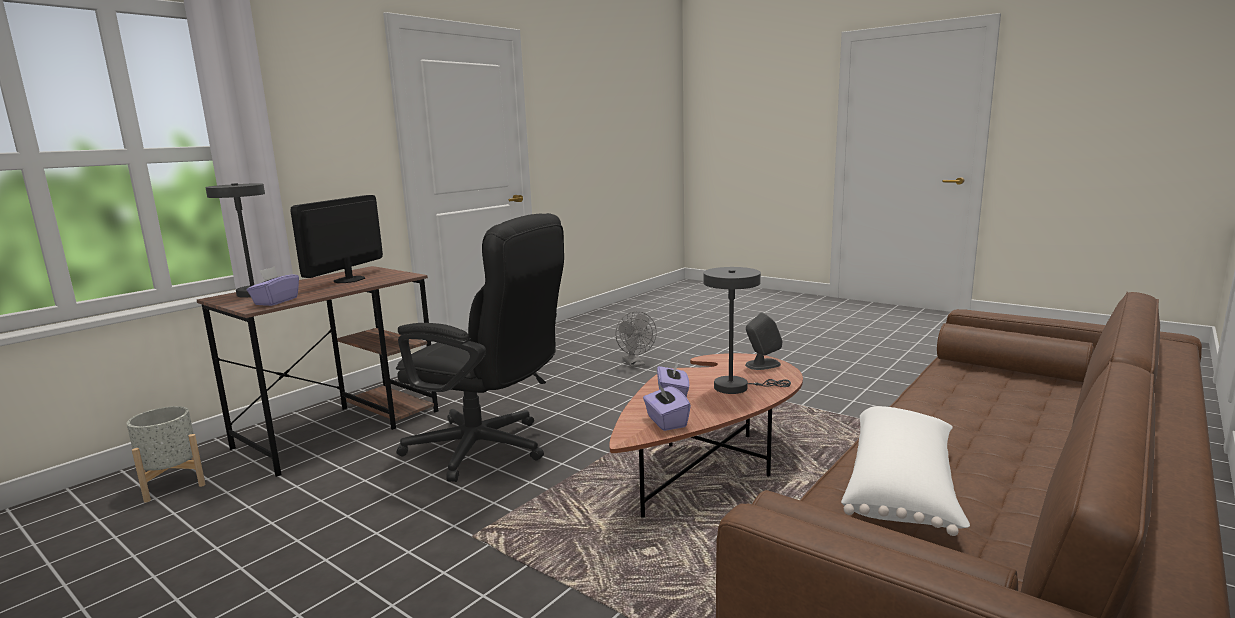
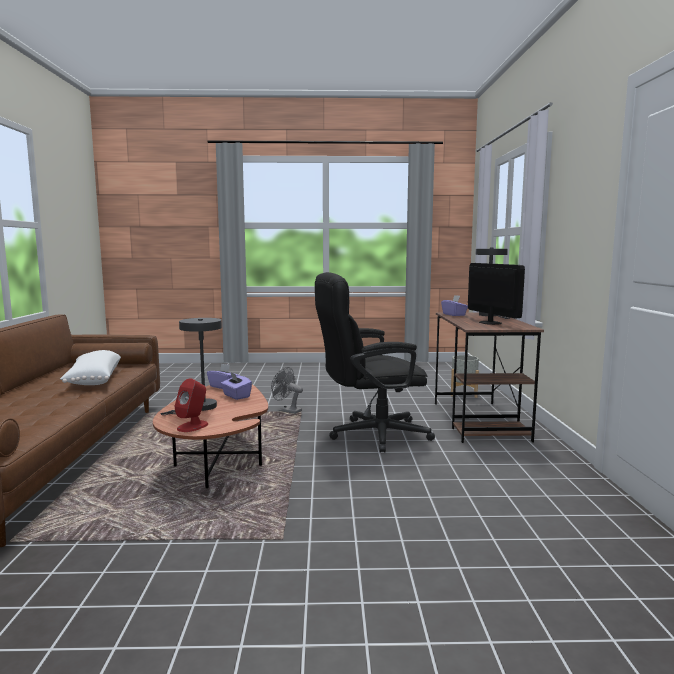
camera: 140 degrees right, 5 degrees down
grey fan [616,311,657,367] -> grey fan moved to [271,367,303,414]
grey speaker [745,312,782,370] -> red speaker [175,378,208,432]

